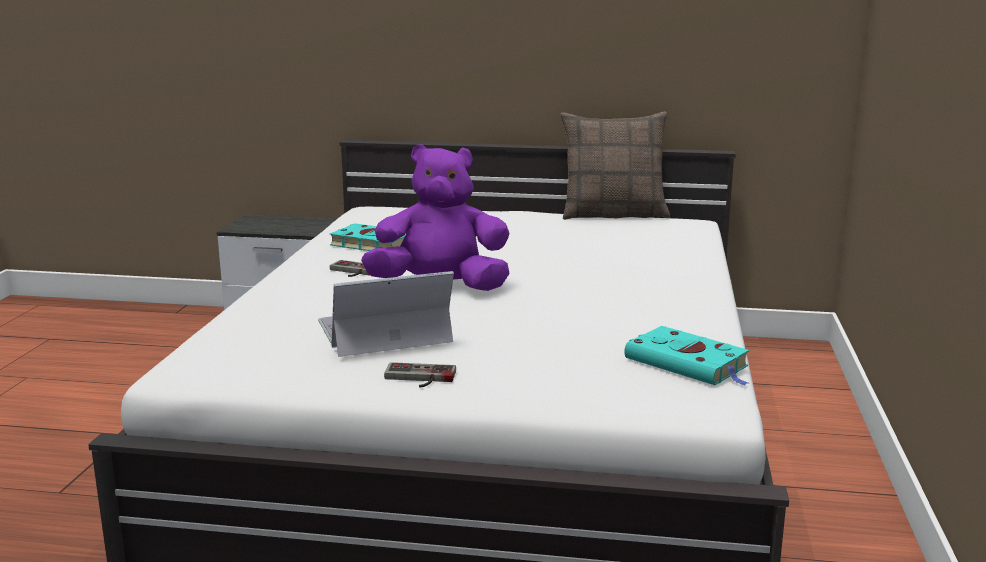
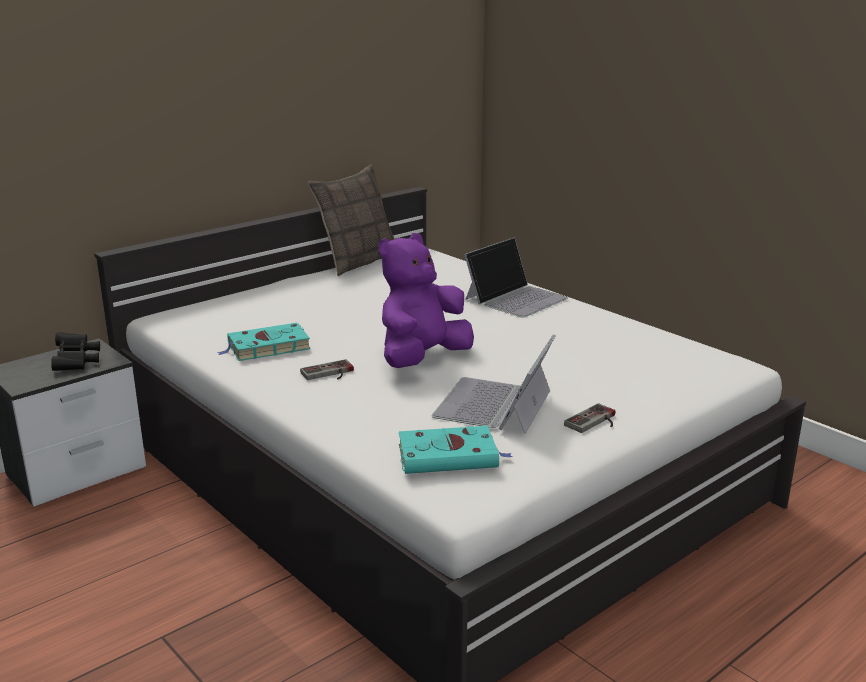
camera: 50 degrees left, 5 degrees up
turquoise book [624,326,749,386] -> turquoise book moved to [399,426,513,474]
none -> black binoculars [51,332,100,371]
none -> laptop [464,237,568,318]

